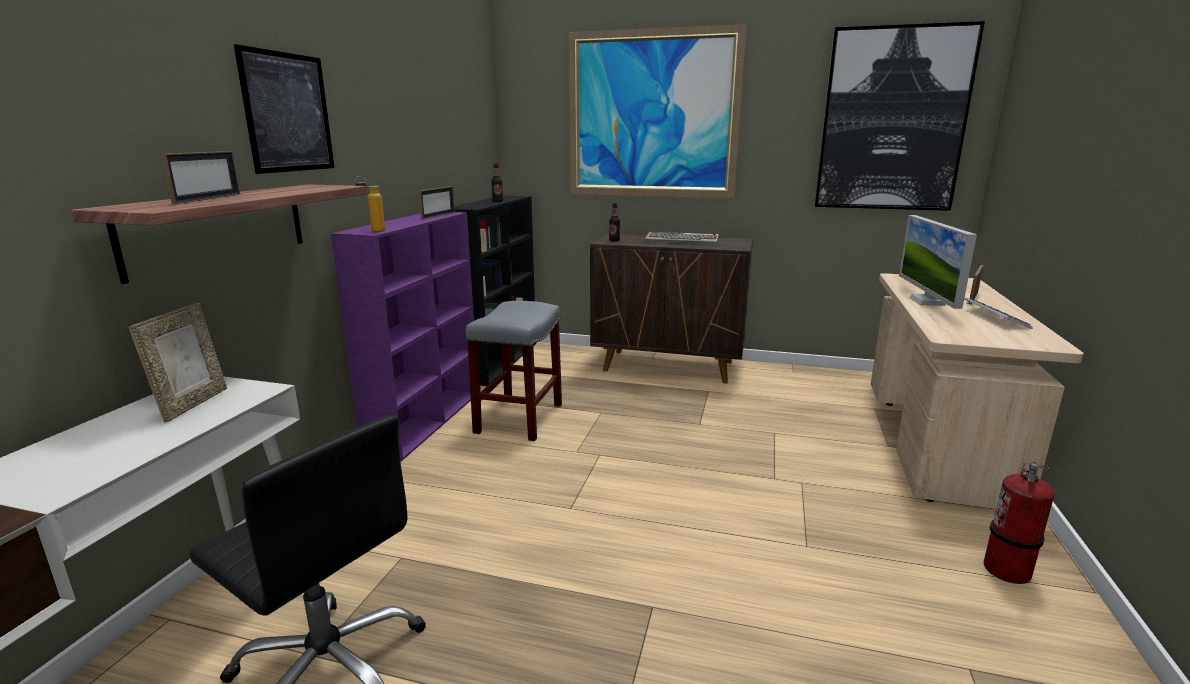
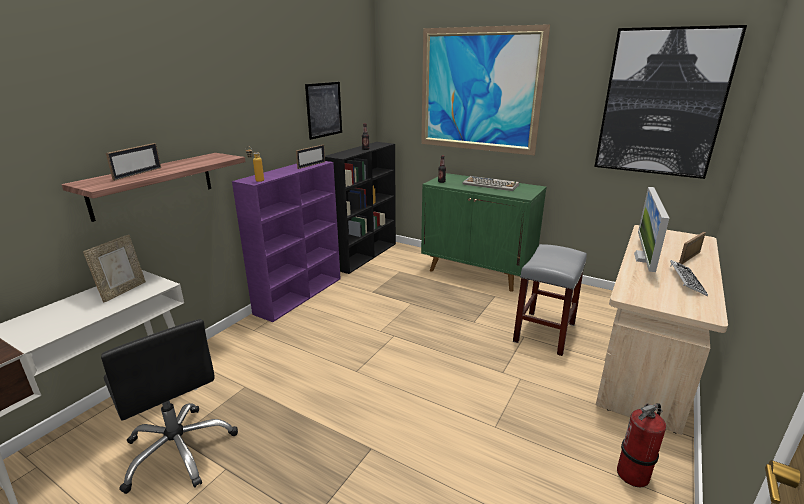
camera: 15 degrees right, 5 degrees up
picture [234,44,334,174] -> picture moved to [305,82,342,140]
grey stool [466,301,562,441] -> grey stool moved to [513,244,587,356]
brown cabinet [590,233,753,384] -> green cabinet [421,173,546,292]

